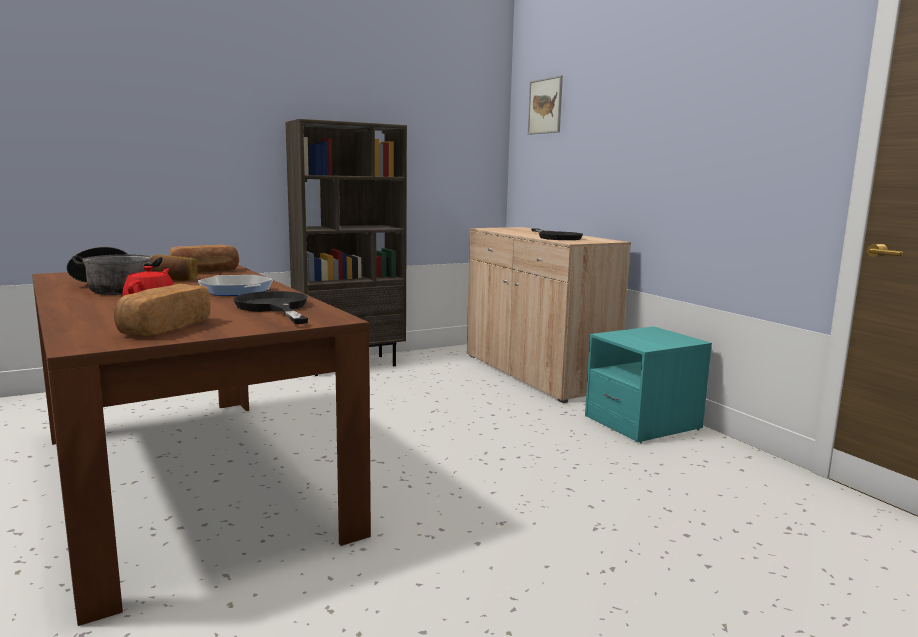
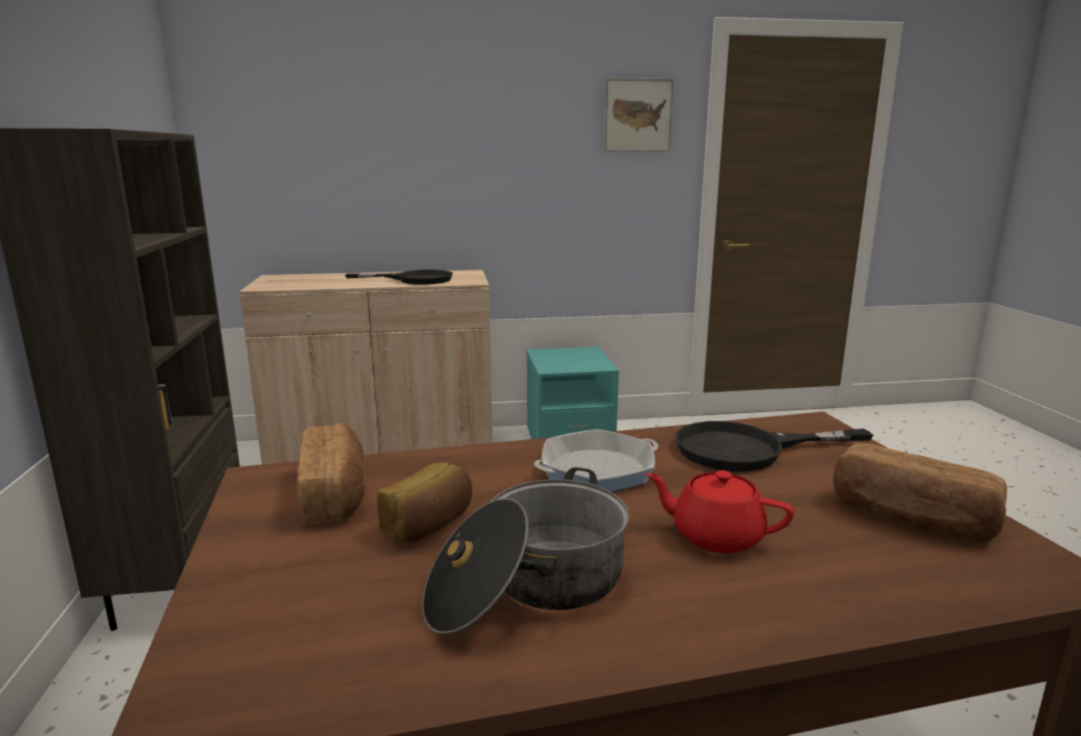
camera: 70 degrees left, 5 degrees up
picture [528,75,563,135] -> picture moved to [604,78,674,152]

